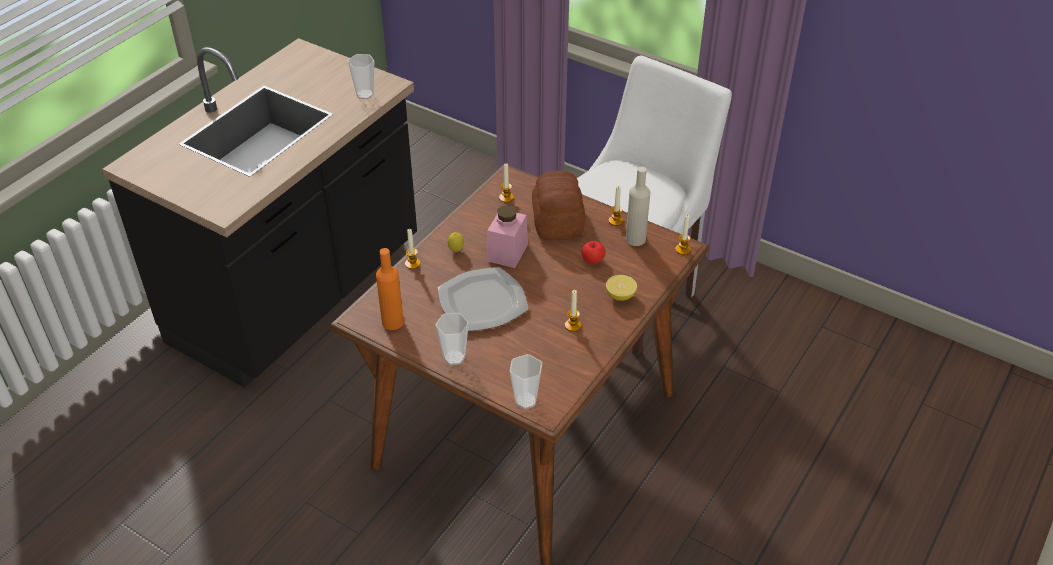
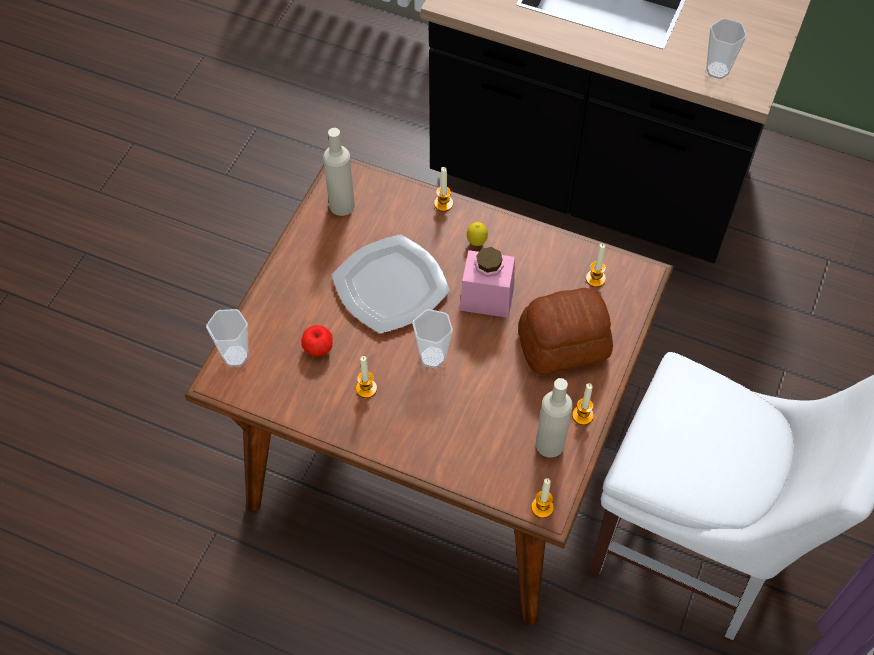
camera: 80 degrees right, 15 degrees up
orange bottle [376,248,404,330] -> beige bottle [323,128,355,216]
cup [436,313,469,365] -> cup moved to [412,309,453,368]
apple [582,241,606,264] -> apple moved to [301,325,333,356]
lemon [606,275,637,301] -> none

